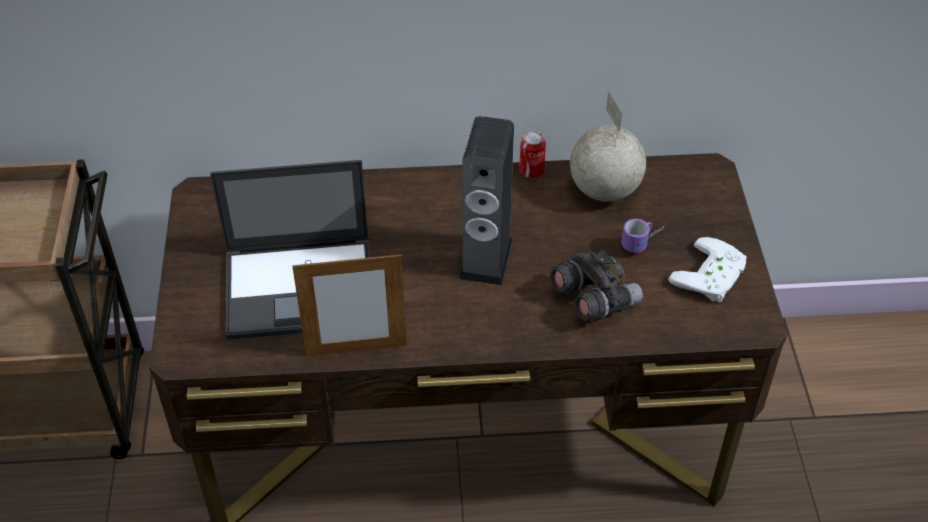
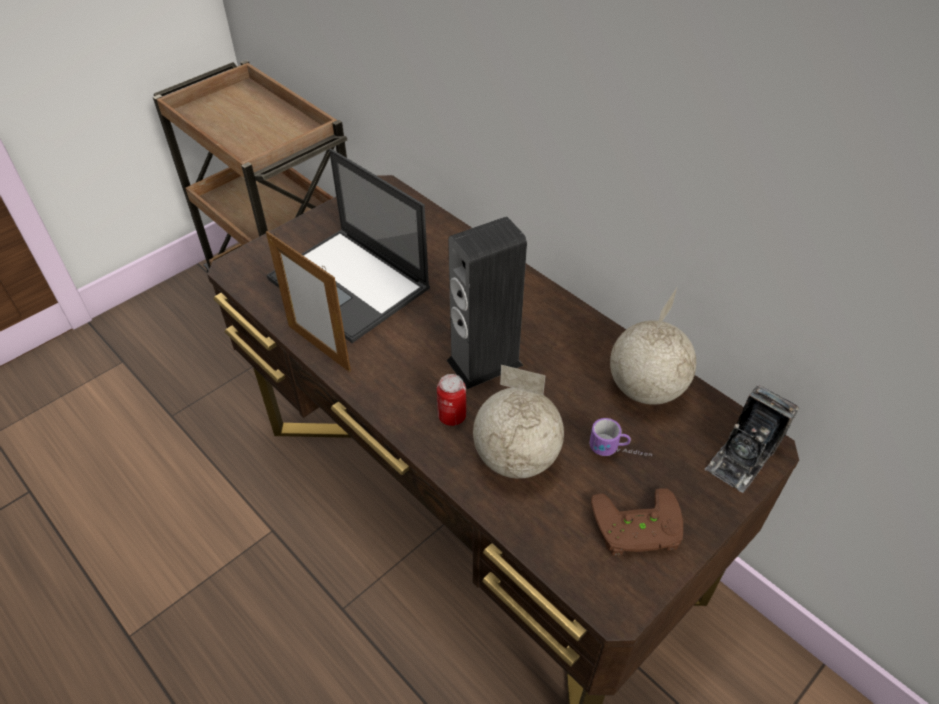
camera: 50 degrees right, 0 degrees up
can [519,131,546,178] -> can moved to [437,374,466,426]
grey binoculars [550,250,643,321] -> globe [473,365,564,479]
white game controller [668,237,747,302] -> brown game controller [591,488,683,556]
none -> camera [705,385,799,493]

